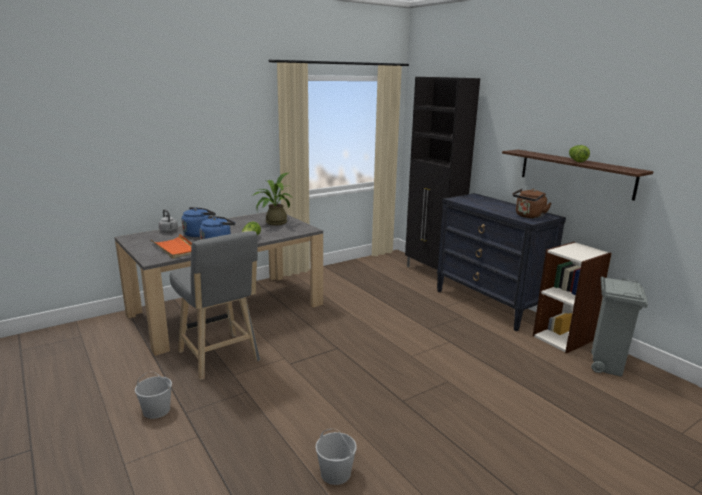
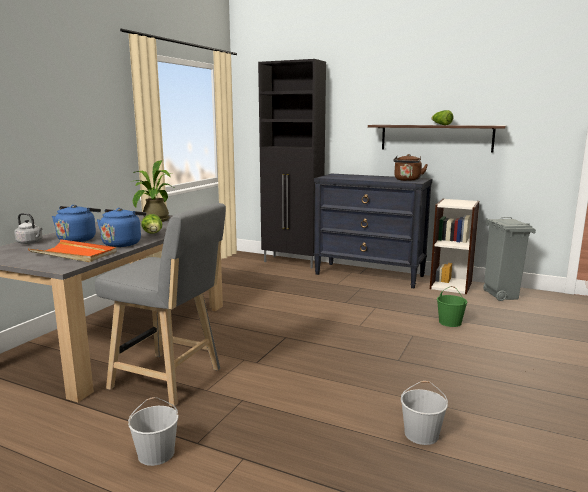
camera: 30 degrees left, 5 degrees down
none -> green bucket [437,286,467,327]

